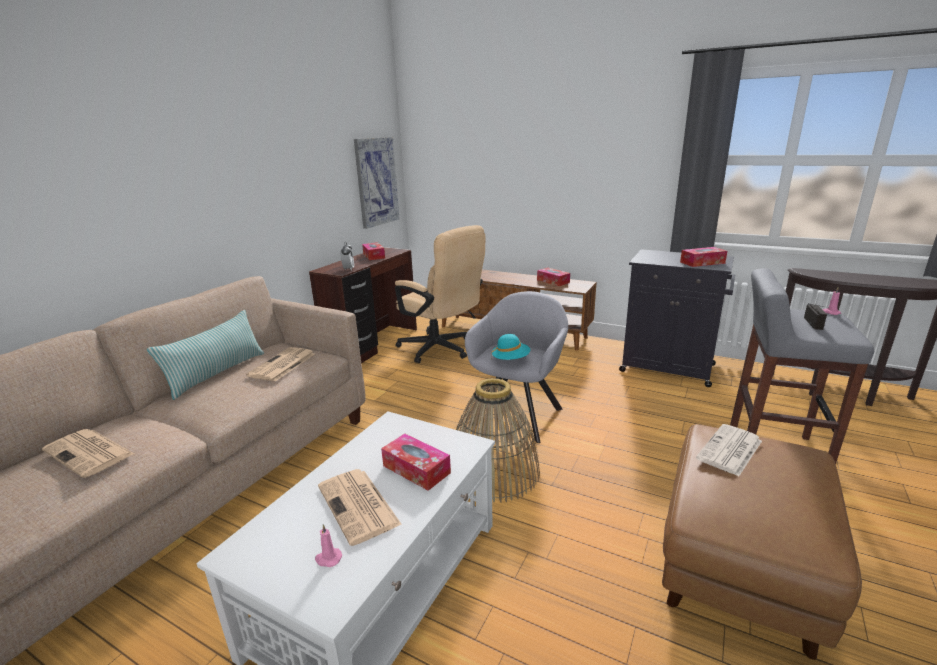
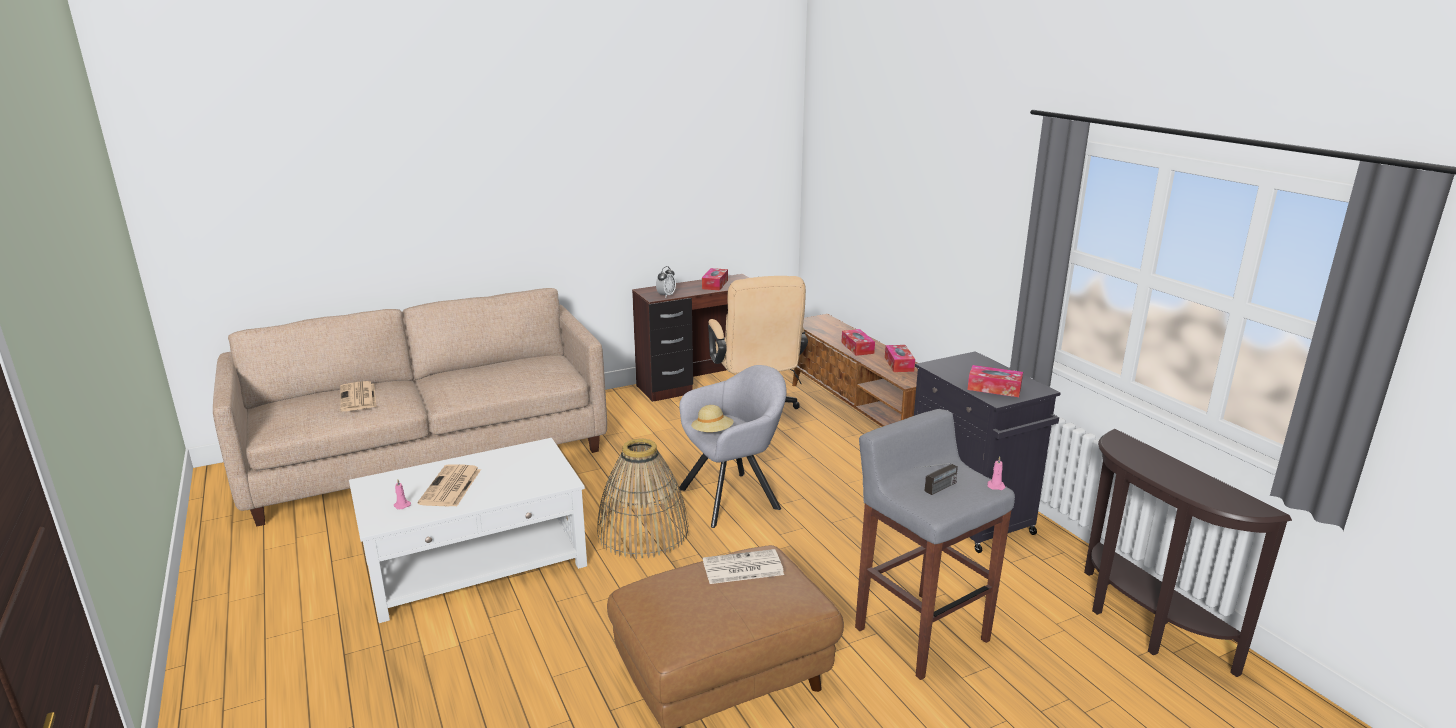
camera: 35 degrees right, 0 degrees up
pillow [147,310,264,400] -> none
newspaper [246,347,315,381] -> none
picture [354,137,400,229] -> none
tissue box [381,434,451,491] -> tissue box moved to [841,329,875,356]
turquoise hat [491,334,530,360] -> beige hat [691,405,734,432]

